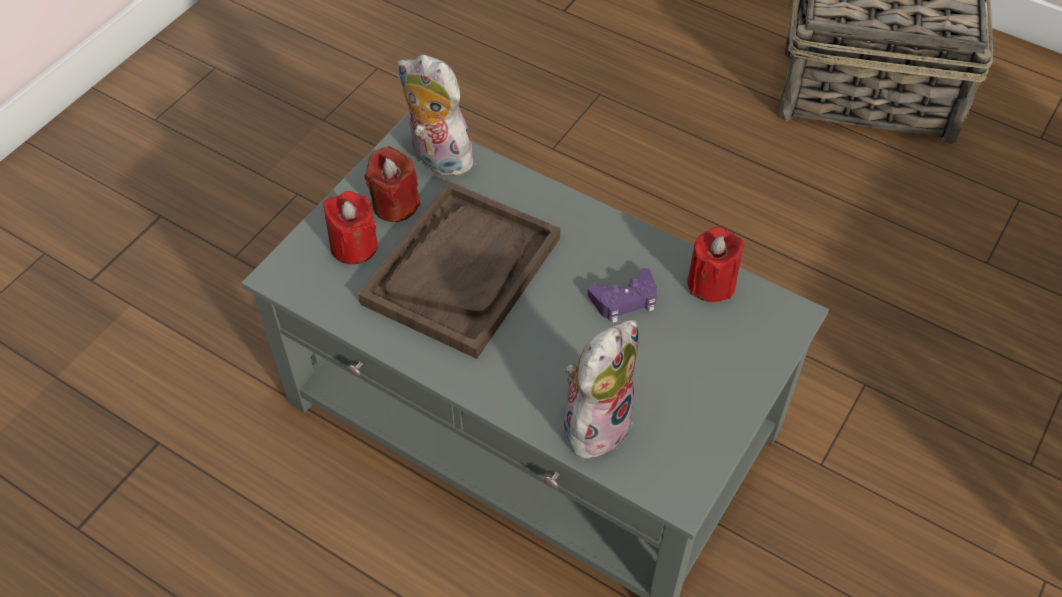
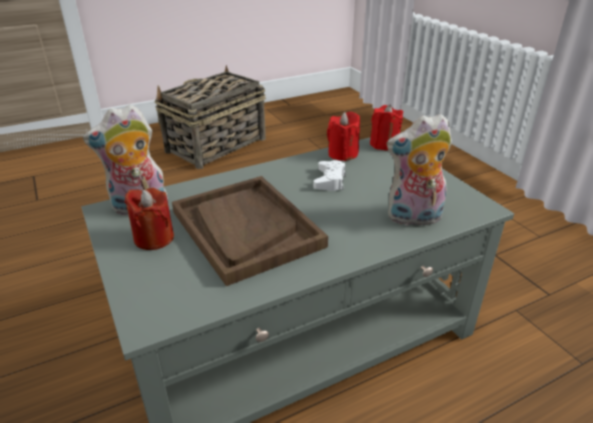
camera: 60 degrees left, 20 degrees down
red candle [323,191,378,264] -> red candle moved to [370,104,403,151]
plush toy [564,320,638,460] -> plush toy turned 75 degrees counterclockwise [387,114,452,228]
purple game controller [588,268,657,323] -> white game controller [314,160,346,191]

